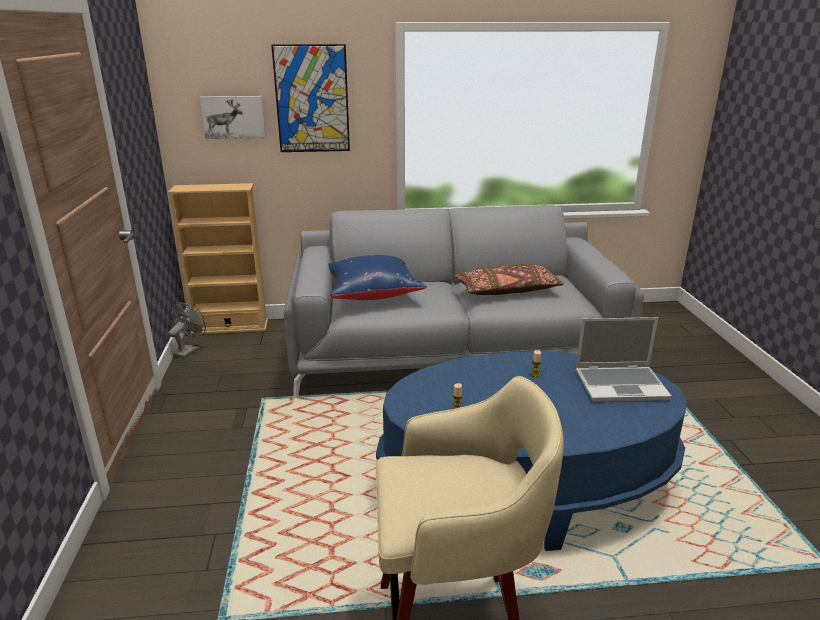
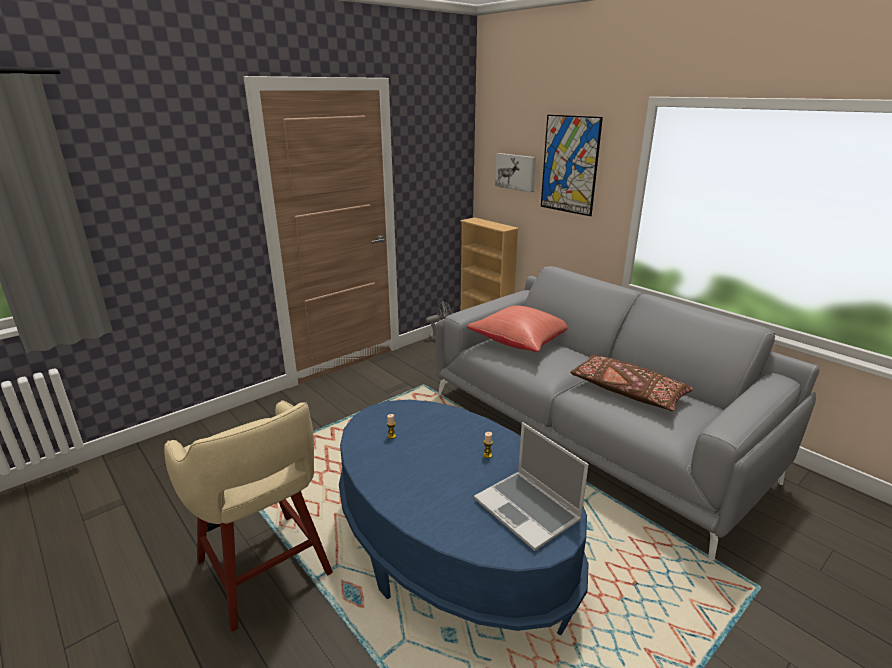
camera: 55 degrees right, 0 degrees up
blue pillow [328,255,427,300] -> red pillow [467,305,567,352]

